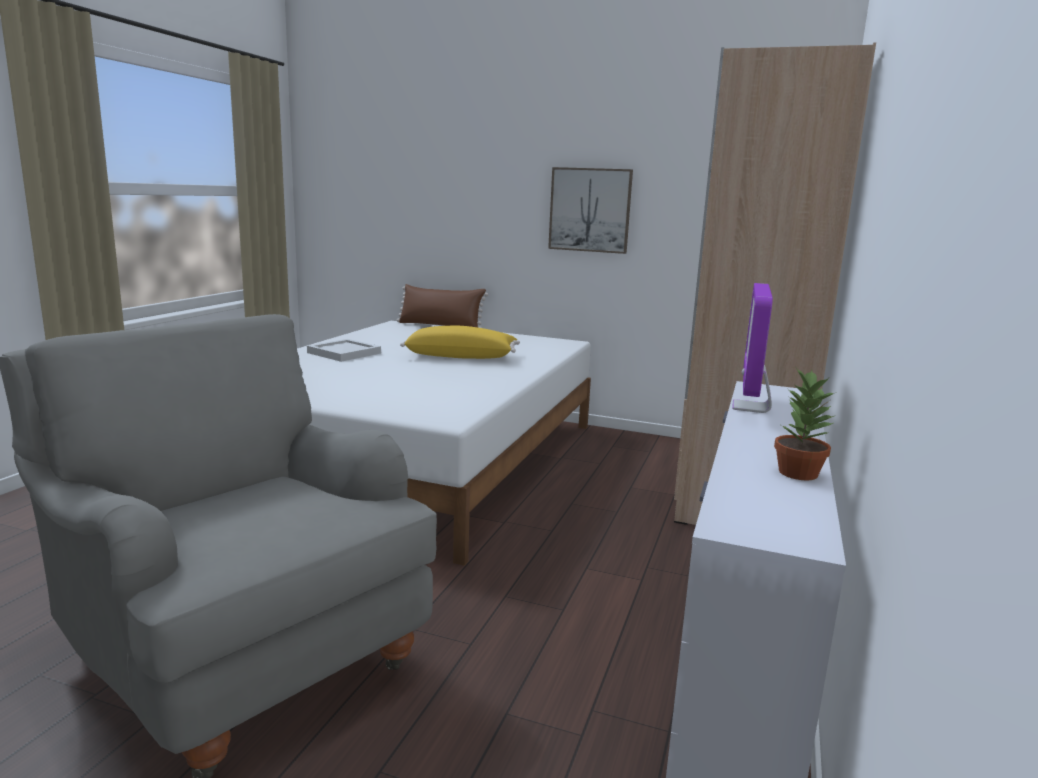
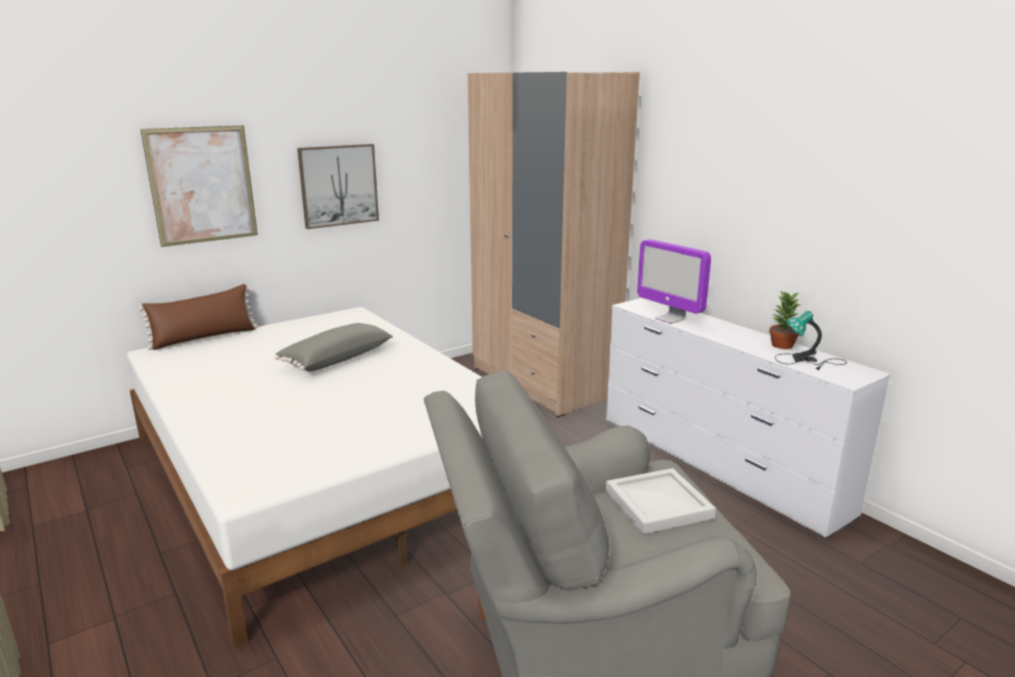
camera: 55 degrees left, 5 degrees up
white tray [307,339,381,362] -> white tray moved to [606,468,716,534]
yellow pillow [400,326,520,359] -> grey pillow [274,323,393,372]
none -> picture [140,125,258,247]
none -> table lamp [775,311,847,370]

